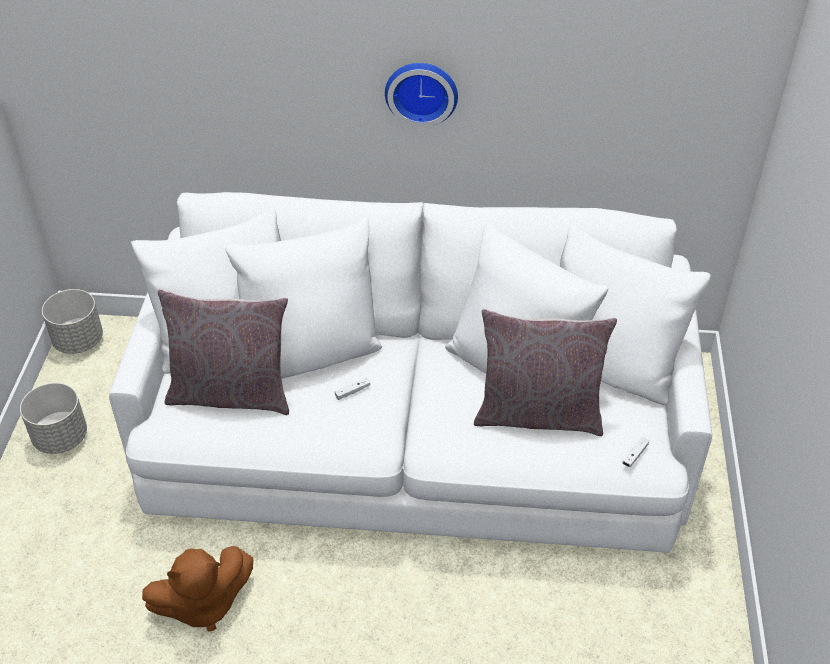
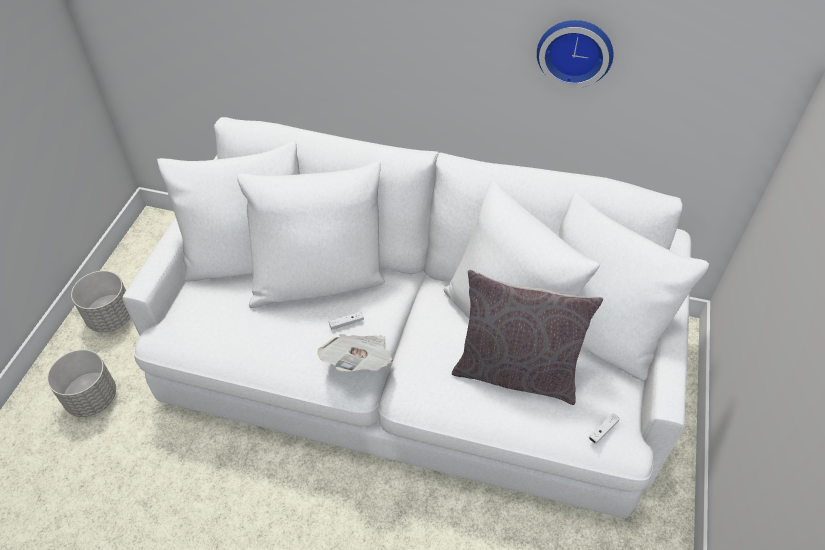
camera: 10 degrees right, 5 degrees up
grey planter [42,289,103,354] -> grey planter moved to [47,350,116,417]
brown plush toy [142,546,253,632] -> none
grey pillow [157,289,289,415] -> none
wall clock [385,63,458,127] -> wall clock moved to [537,20,613,88]
none -> newspaper [317,334,393,372]

